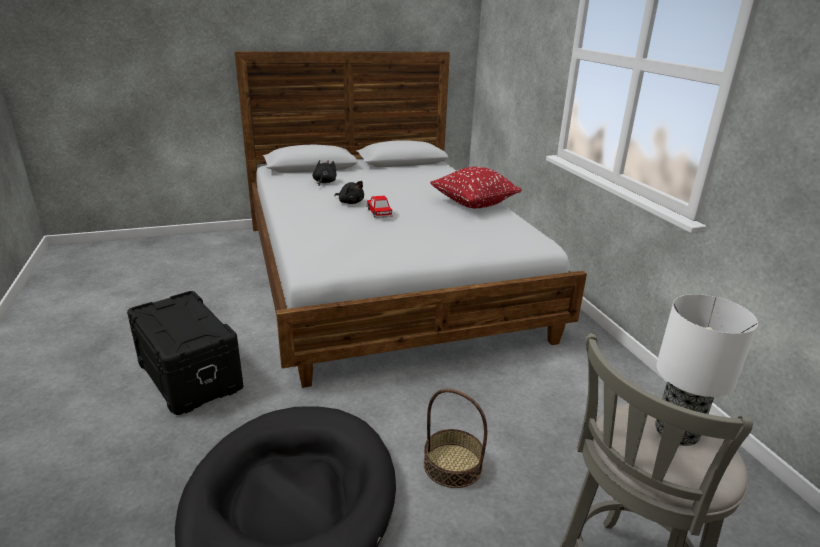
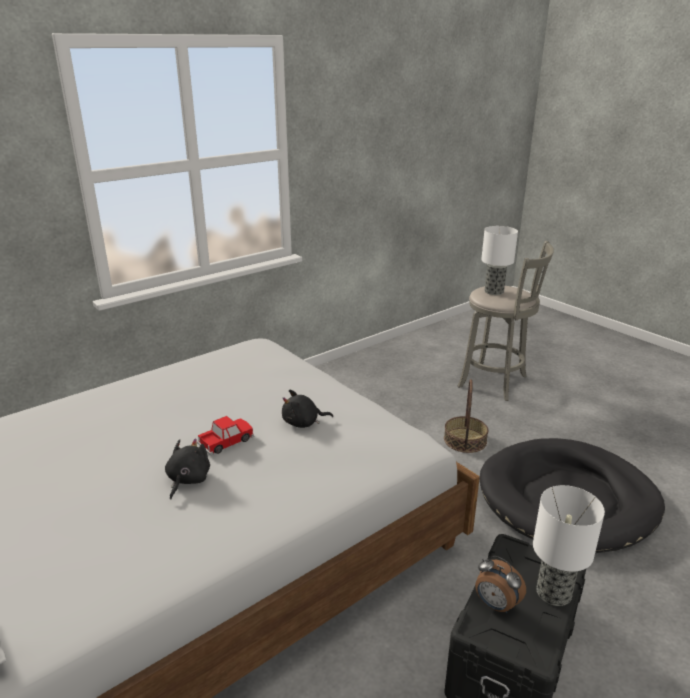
camera: 110 degrees left, 0 degrees up
black plush toy [312,160,337,186] -> black plush toy moved to [282,389,333,428]
red pillow [430,167,522,208] -> none
none -> alarm clock [475,556,526,613]
none -> table lamp [533,485,605,606]

